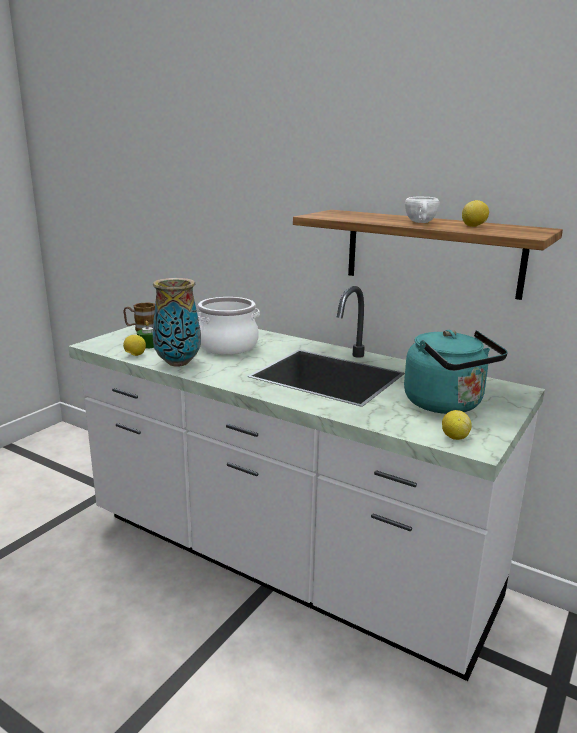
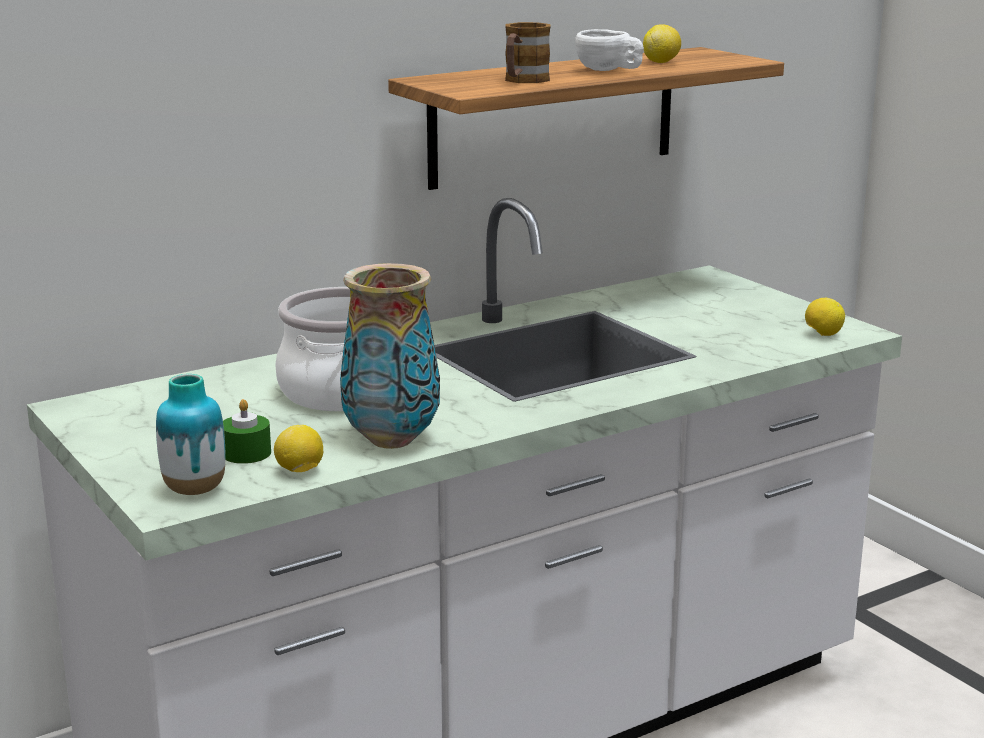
camera: 65 degrees left, 0 degrees up
mug [123,302,155,332] -> mug moved to [505,22,550,83]
turquoise kettle [404,330,508,414] -> none
none -> vase [156,374,225,495]

